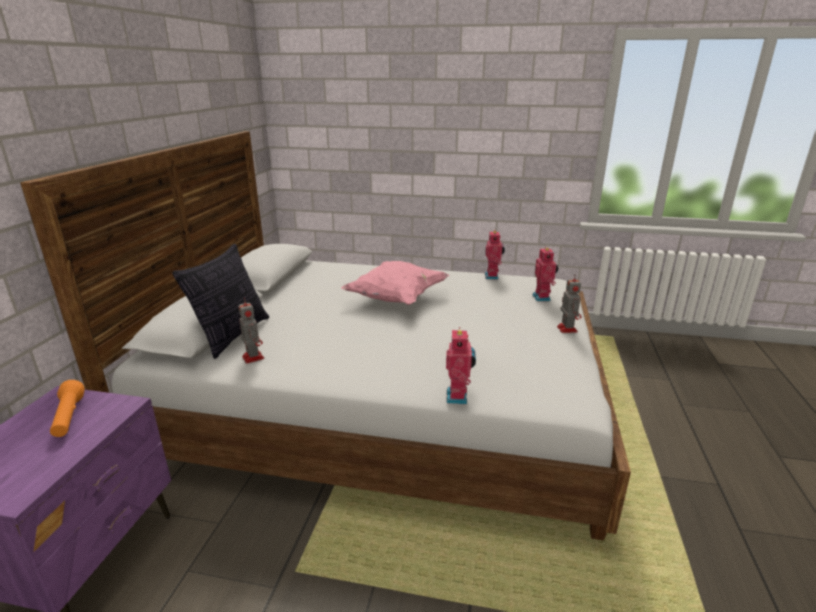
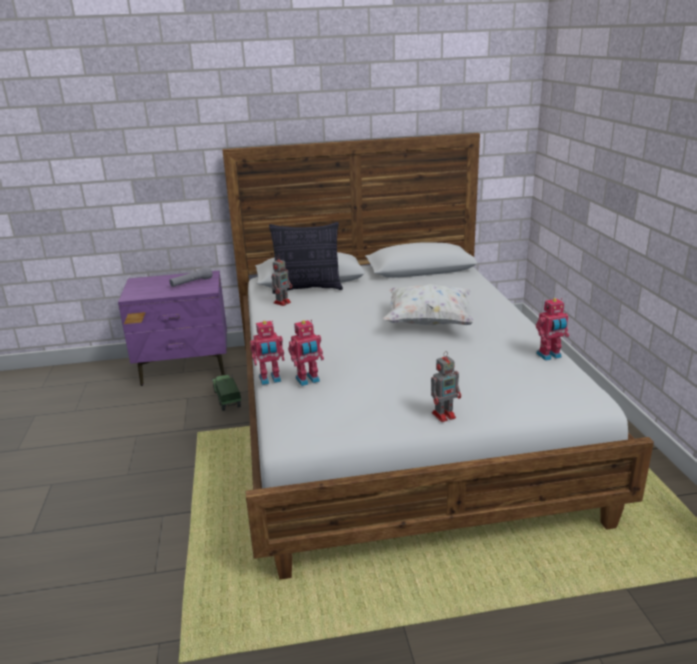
camera: 70 degrees right, 0 degrees up
orange flashlight [50,380,85,437] -> grey flashlight [169,266,212,287]
pink pillow [341,261,450,305] -> white pillow [383,284,475,325]
toy robot [532,248,558,301] -> toy robot moved to [288,320,324,386]
none -> toy truck [212,374,241,411]

